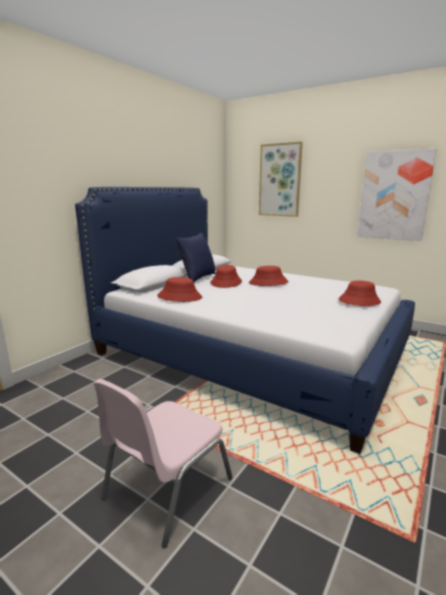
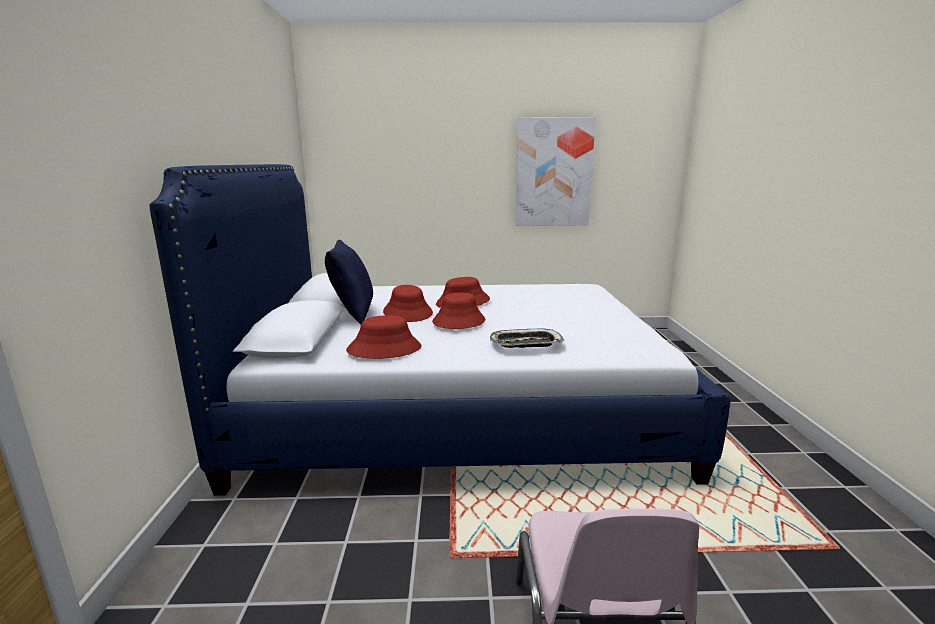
camera: 35 degrees left, 0 degrees up
picture [259,142,303,217] -> none
red hat [338,281,381,306] -> red hat moved to [432,293,485,329]
none -> tray [490,328,565,348]

